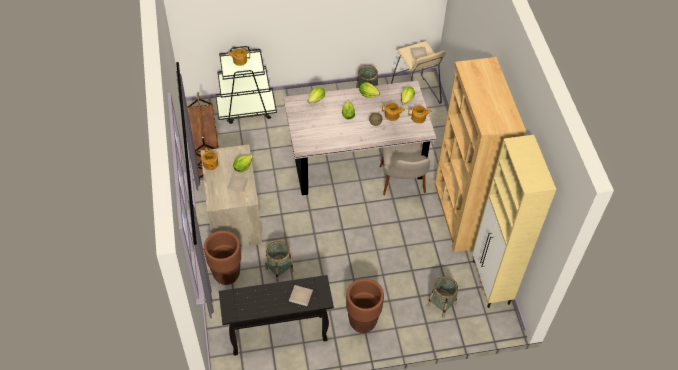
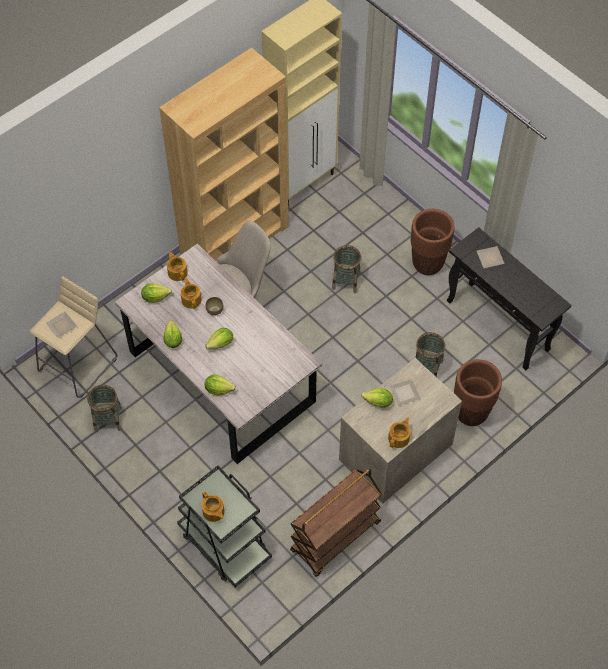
camera: 120 degrees left, 5 degrees up
basket [427,276,458,318] -> basket moved to [332,245,361,293]

